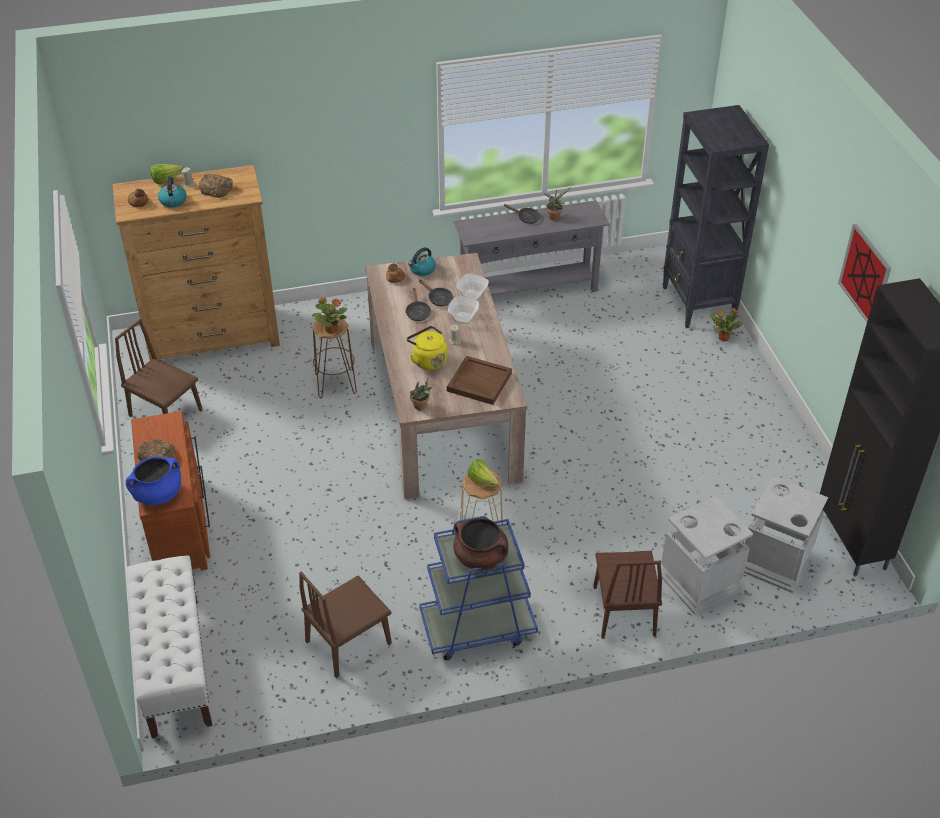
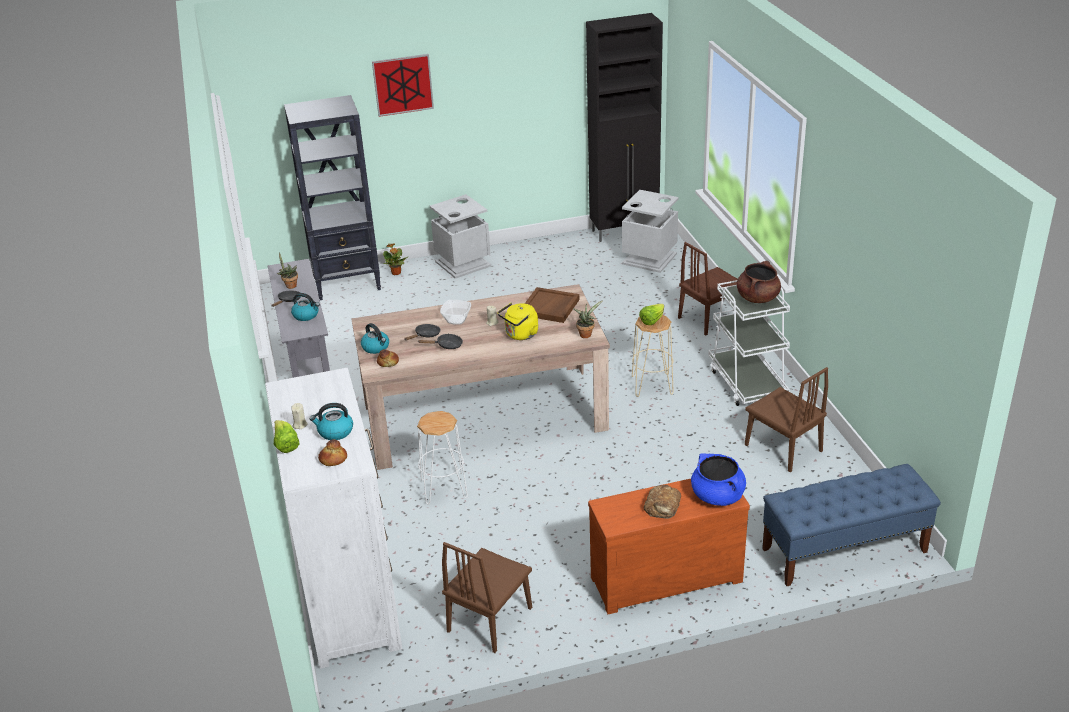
camera: 90 degrees left, 10 degrees down
brown dresser [113,165,280,360] -> white dresser [265,368,402,669]
white bench [126,555,212,738] -> blue bench [762,464,941,586]
bread [199,174,233,198] -> none
potted plant [312,297,348,334] -> none
brown stool [312,316,357,398] -> white stool [417,411,468,505]
blue cart [419,516,538,660] -> white cart [708,280,790,406]
bowl [457,274,489,300] -> none
brown chair [594,551,662,639] -> brown chair turned 150 degrees clockwise [678,242,738,336]
grey trash can [661,496,753,615] -> grey trash can moved to [430,194,491,279]
picture [838,224,891,322] -> picture moved to [372,54,434,117]
none -> kettle [291,293,320,321]

